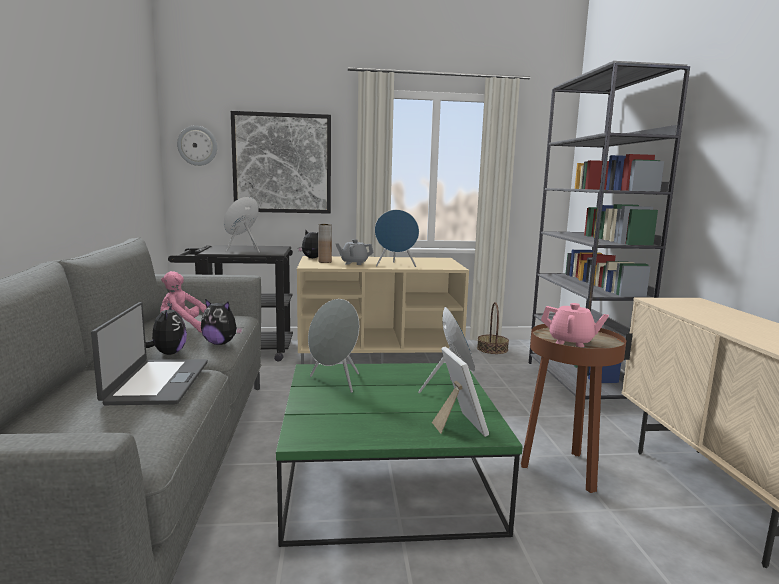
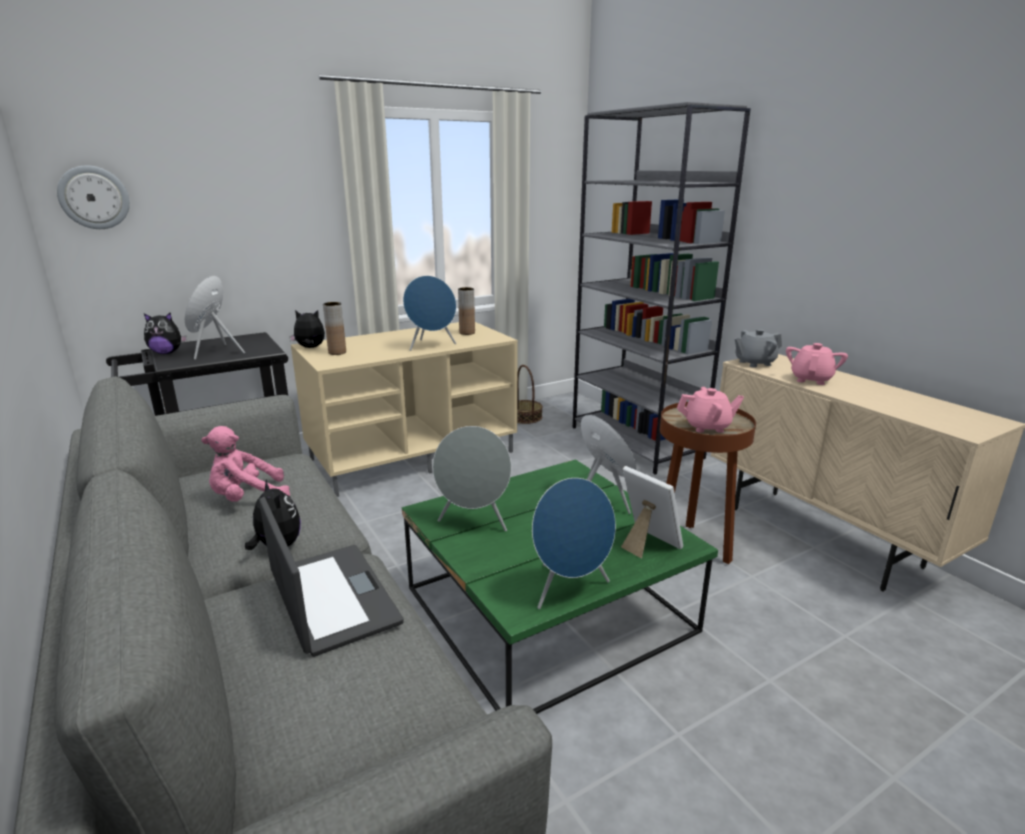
camera: 25 degrees left, 10 degrees up
plush toy [201,299,243,345] -> plush toy moved to [144,313,187,354]
picture [231,111,331,214] -> none
grey teapot [336,239,374,265] -> grey teapot moved to [735,329,782,368]
none -> brown vase [458,287,475,335]
none -> blue speaker [532,478,616,609]
none -> pink teapot [786,343,848,385]

